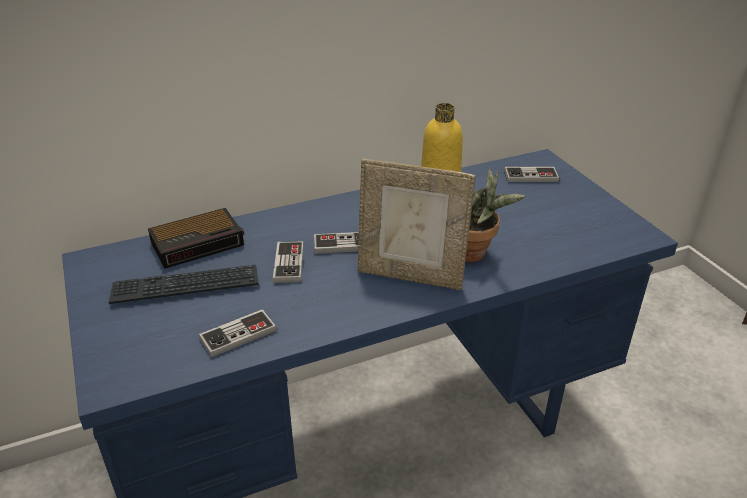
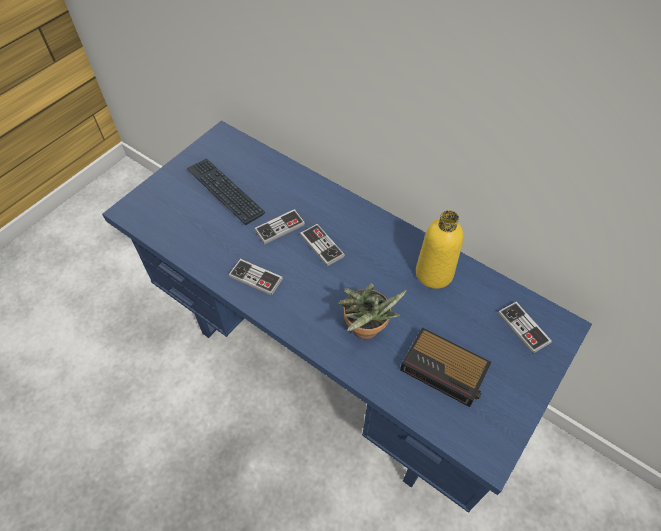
camera: 60 degrees right, 20 degrees up
alarm clock [148,208,244,269] -> alarm clock moved to [400,328,491,407]
game controller [199,309,277,357] -> game controller moved to [229,259,283,296]
picture frame [358,159,476,290] -> none

